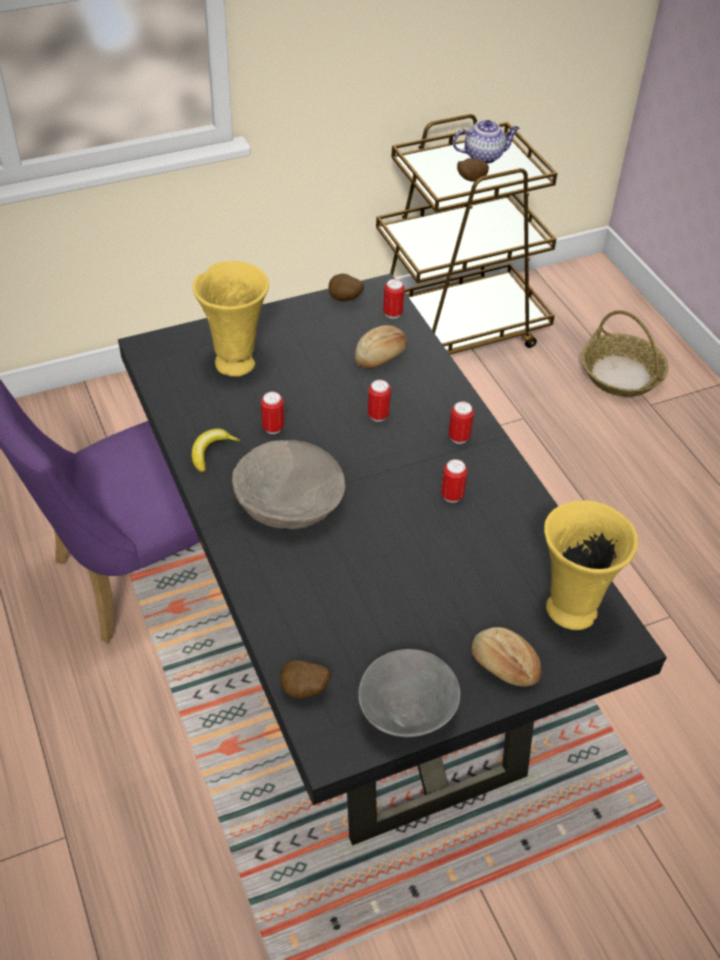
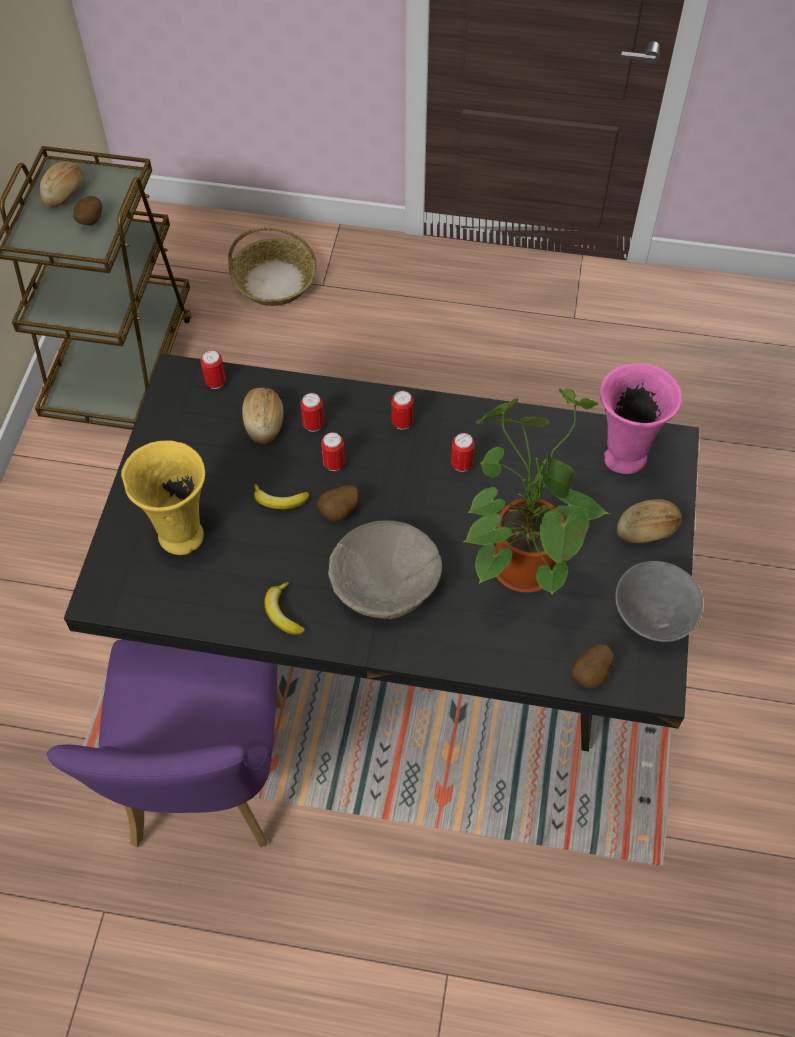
camera: 55 degrees left, 10 degrees up
can [261,392,284,434] -> can moved to [300,393,324,432]
potato [329,274,364,301] -> potato moved to [317,485,359,521]
teapot [453,120,520,164] -> bread [40,161,83,207]
yellow vase [544,500,638,630] -> pink vase [600,363,682,474]
none -> banana [254,484,309,509]
none -> potted plant [463,388,609,595]

